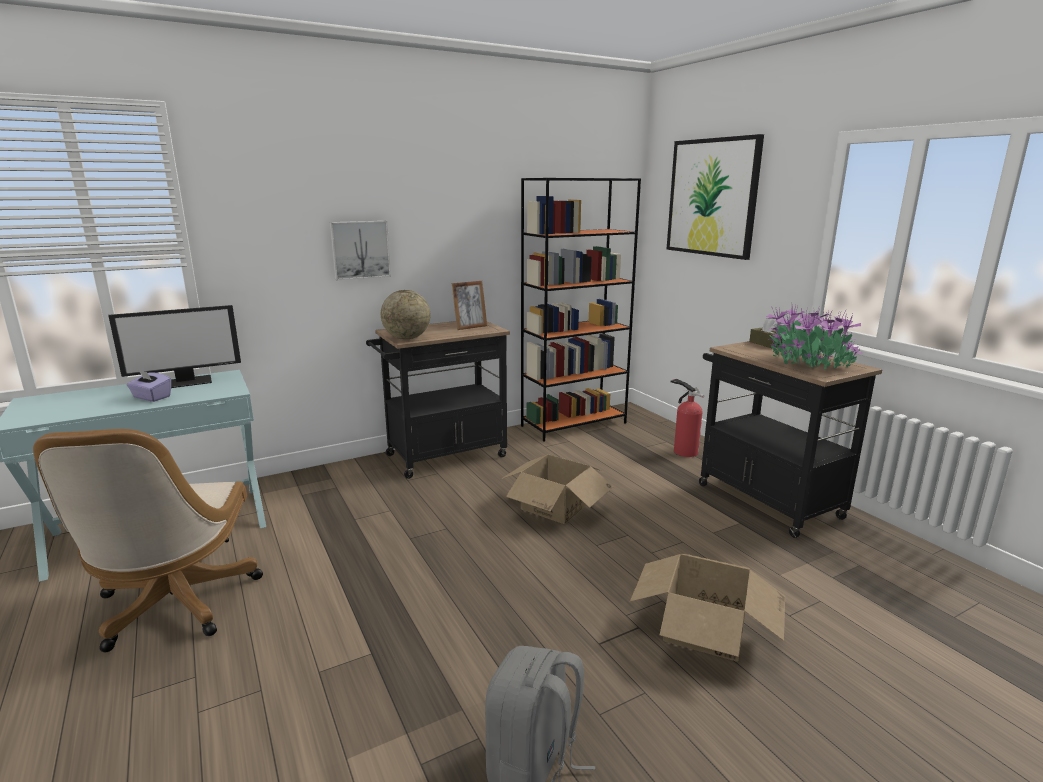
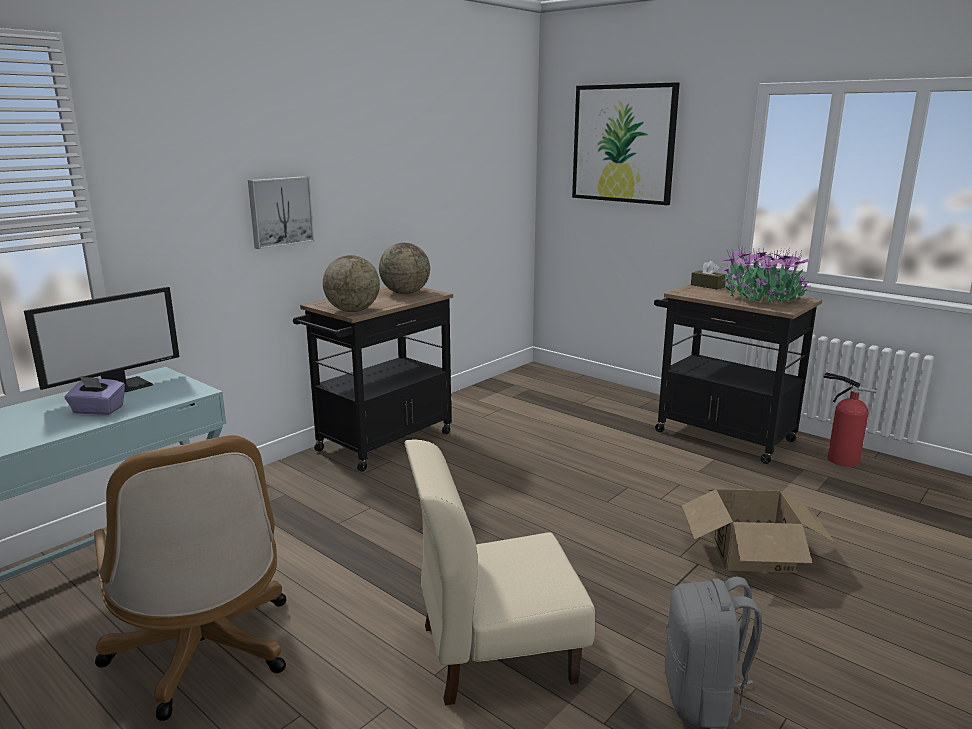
camera: 20 degrees left, 0 degrees up
picture frame [452,281,487,330] -> globe [379,243,430,294]
cardboard box [500,454,613,524] -> none
orange bookcase [521,178,641,442] -> none
fire extinguisher [671,379,704,457] -> fire extinguisher moved to [823,372,877,467]
none -> beige chair [405,439,595,706]

